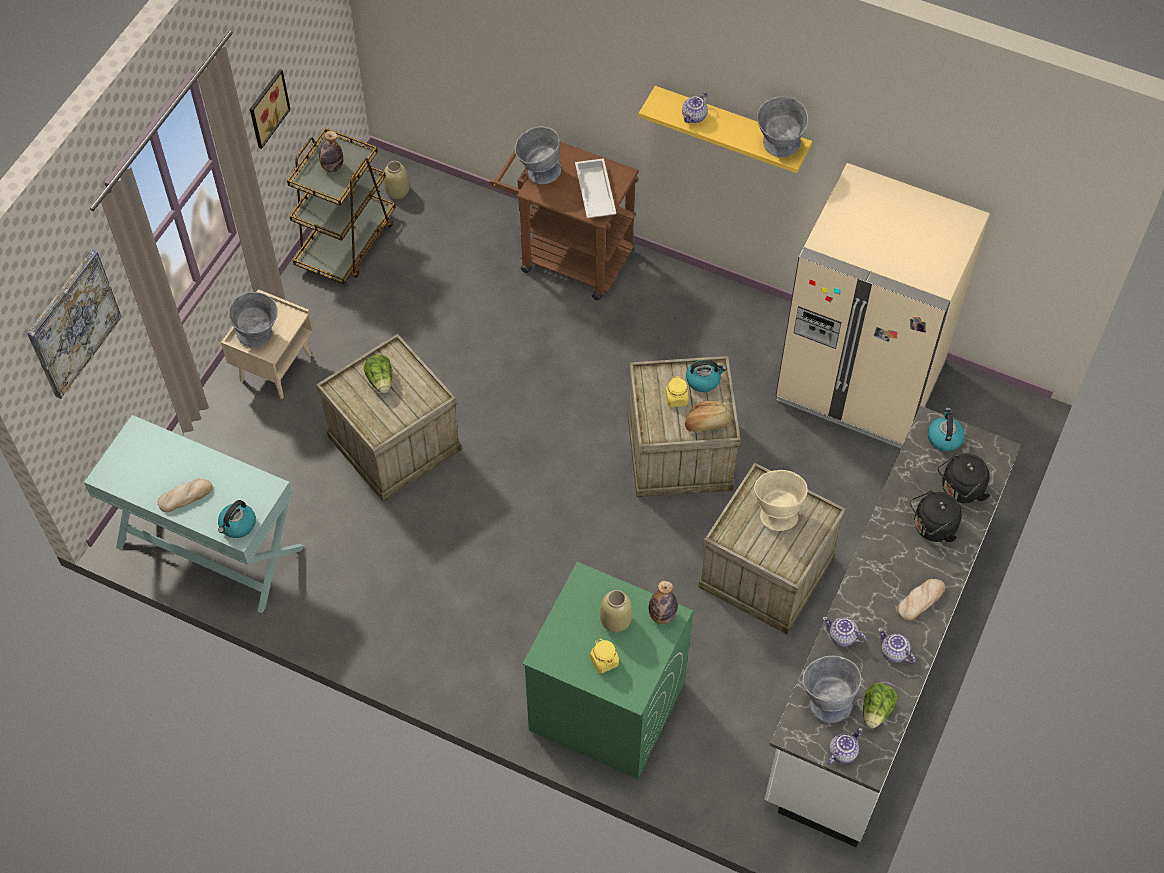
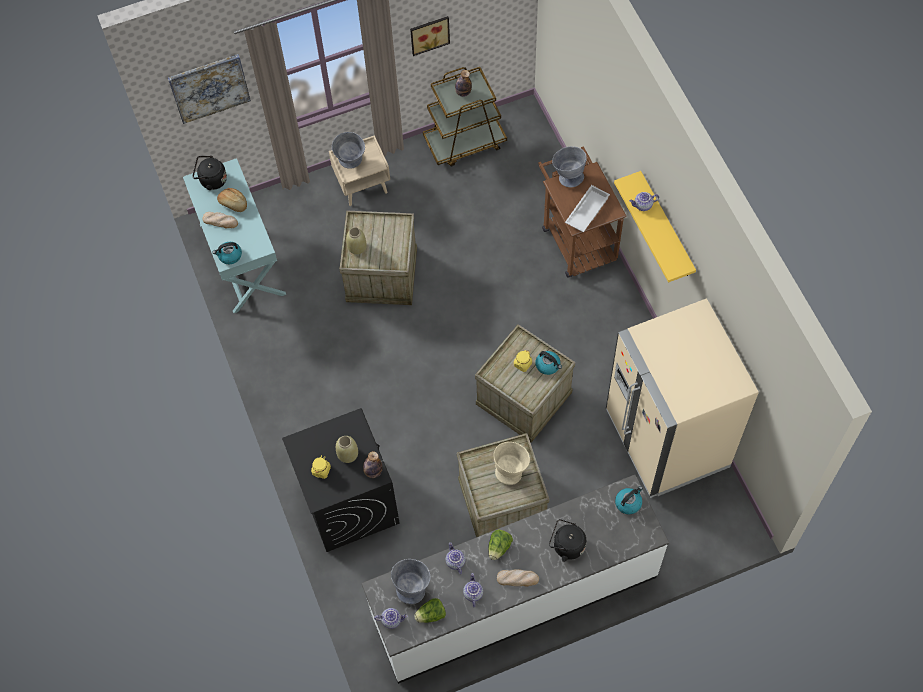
camera: 45 degrees right, 5 degrees up
lettuce [364,355,392,393] -> lettuce moved to [488,530,513,560]
beige vase [384,161,410,199] -> beige vase moved to [346,227,367,255]
green washing machine [522,562,693,779] -> black washing machine [282,408,400,552]
bread [685,400,731,432] -> bread moved to [217,188,247,212]
grey bowl [757,97,808,157] -> none
black kettle [938,454,990,503] -> black kettle moved to [193,156,227,190]

